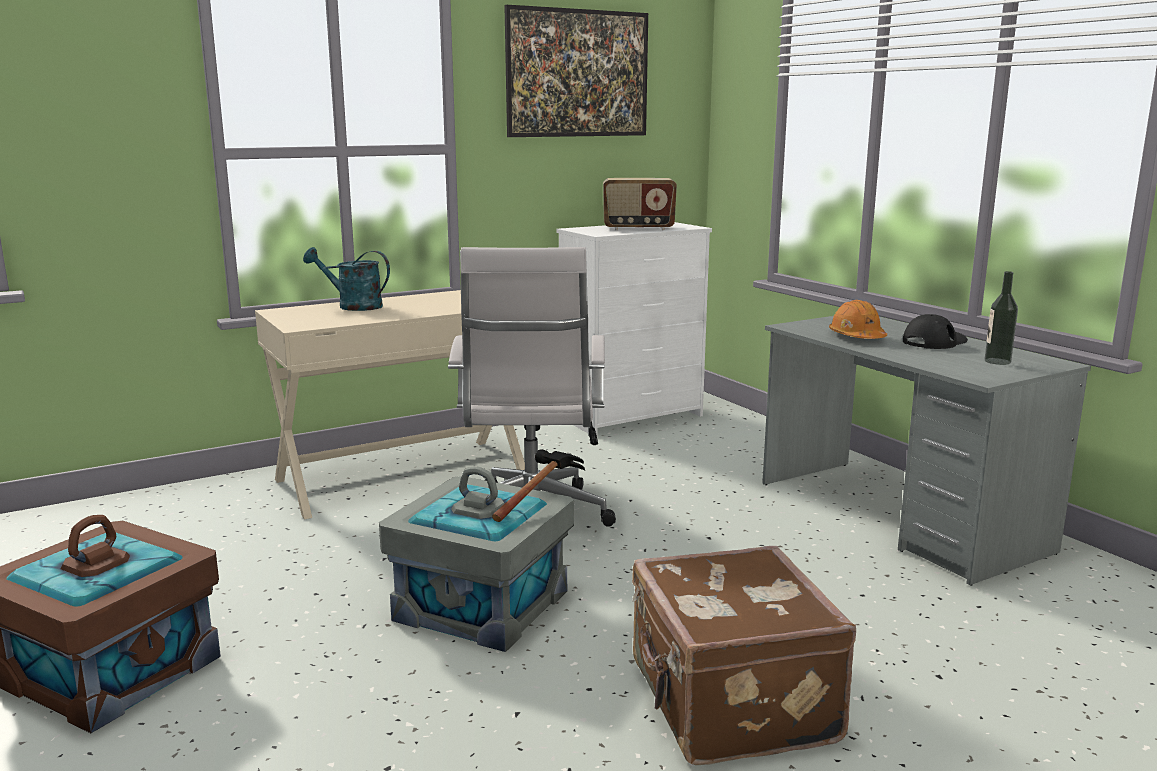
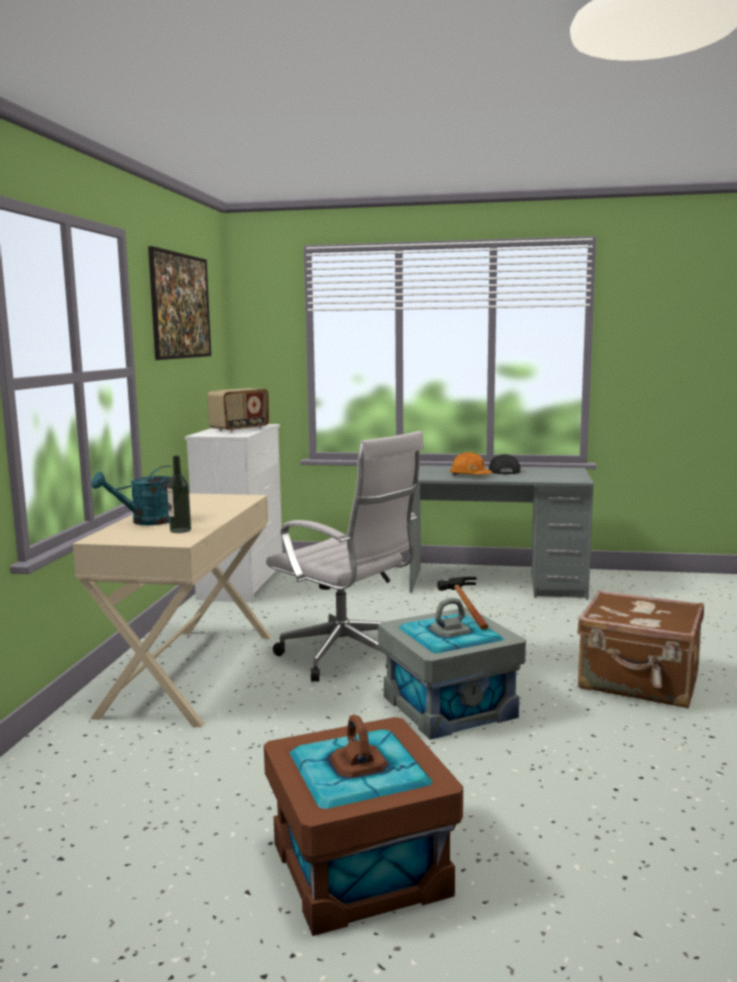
camera: 50 degrees left, 5 degrees down
bottle [985,271,1018,365] -> bottle moved to [167,455,191,533]

